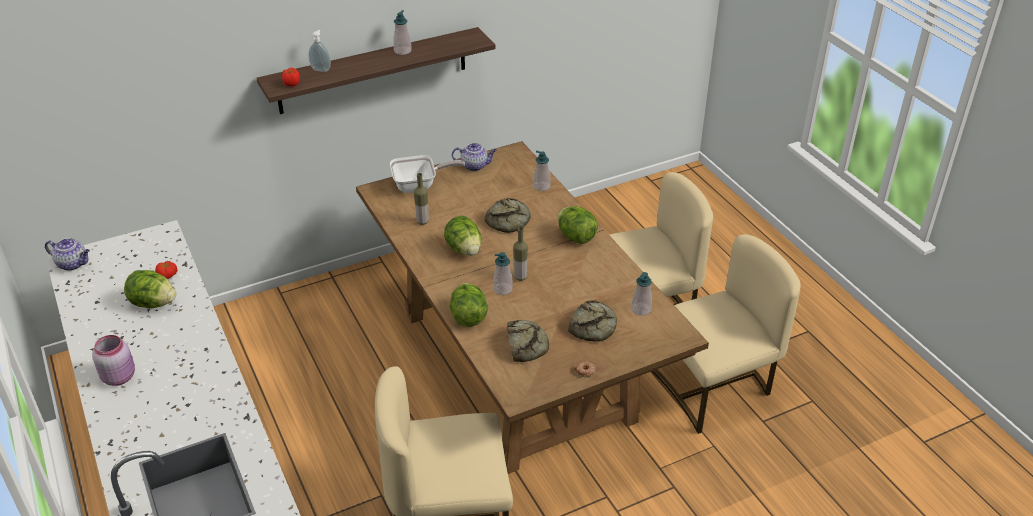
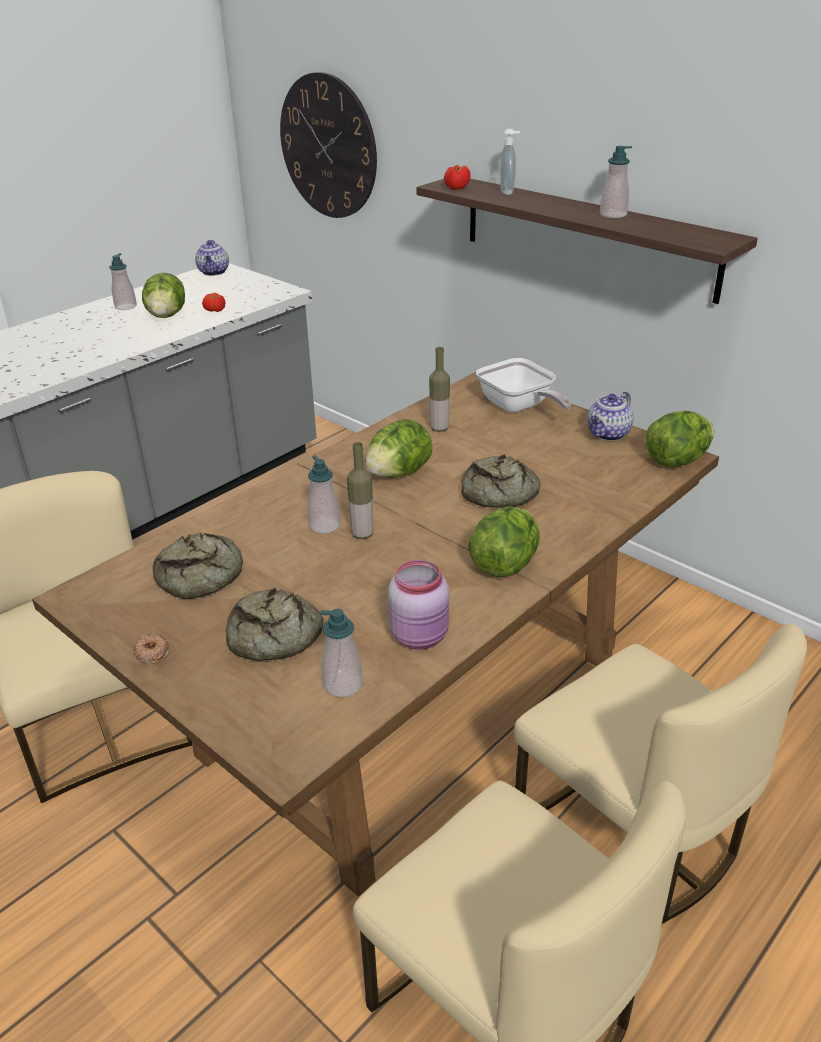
camera: 70 degrees right, 5 degrees down
pink jar [92,335,135,386] -> pink jar moved to [388,560,449,650]
lettuce [450,283,488,327] -> lettuce moved to [646,411,714,467]
teapot [452,143,497,171] -> teapot turned 60 degrees clockwise [587,392,634,441]
soap dispenser [533,151,551,191] -> soap dispenser moved to [109,253,137,310]
none -> wall clock [280,72,377,218]

